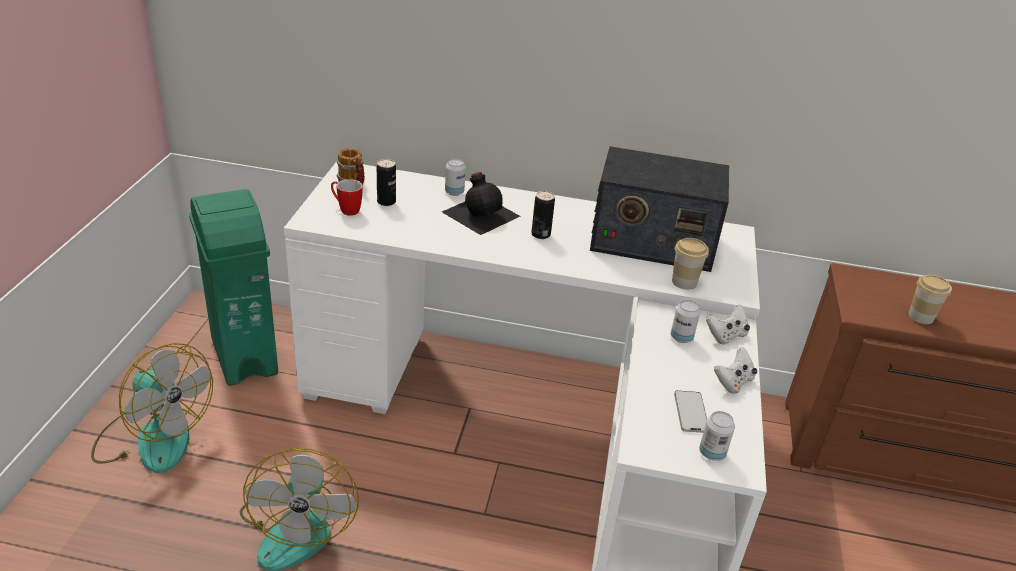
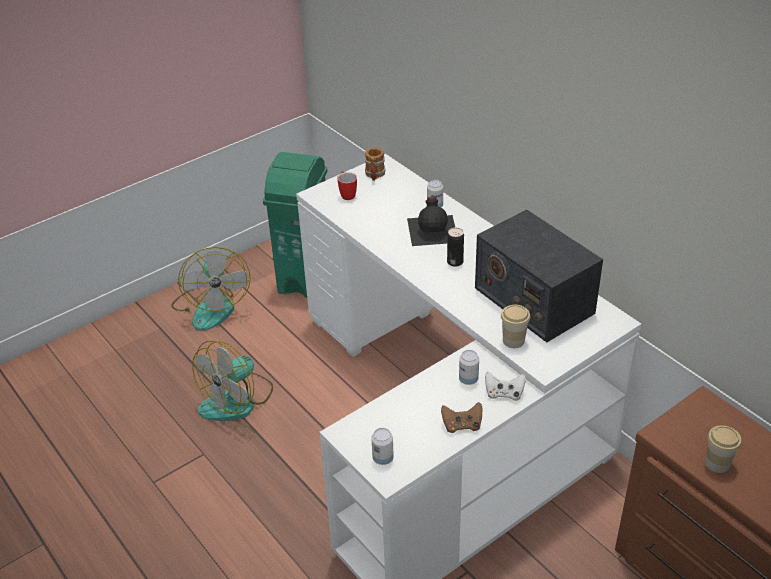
camera: 45 degrees right, 5 degrees up
can [377,159,396,206] -> none
phone [674,391,707,433] -> none
white game controller [714,347,757,394] -> brown game controller [441,402,483,433]

